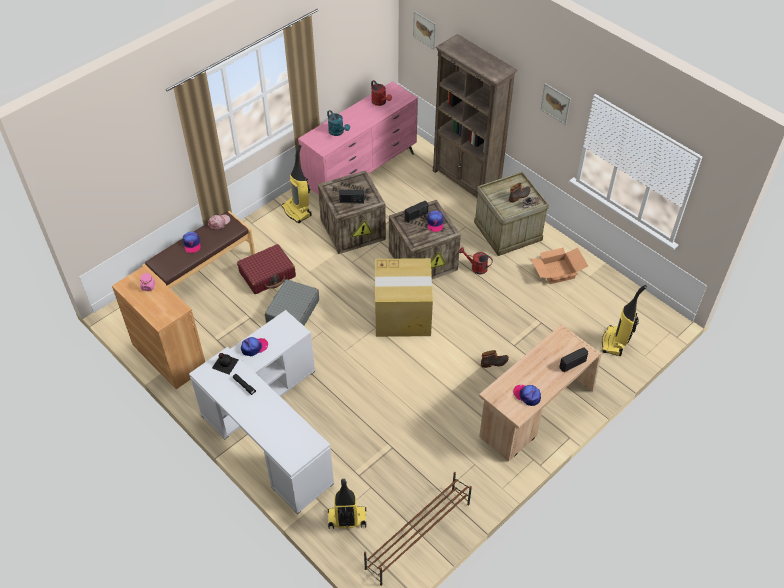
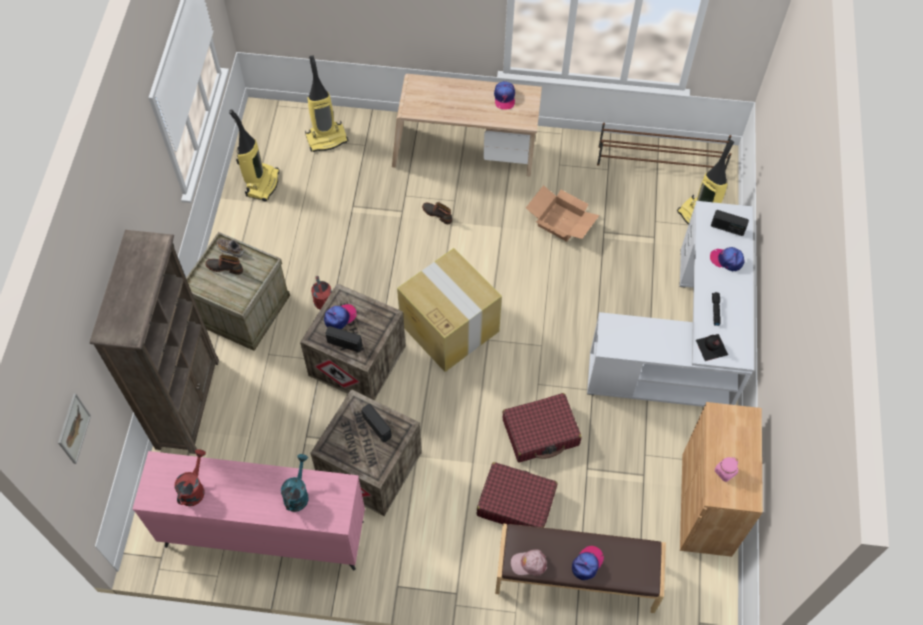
camera: 130 degrees left, 10 degrees up
cap [241,337,268,356] -> cap moved to [710,247,745,271]
grey suitcase [265,279,319,326] -> red suitcase [502,393,582,462]
vacuum cleaner [282,144,312,223] -> vacuum cleaner moved to [229,109,280,202]
cardboard box [530,247,588,284] -> cardboard box moved to [526,185,600,242]
picture [541,83,571,125] -> none
radio [559,347,588,372] -> radio moved to [711,210,749,236]

